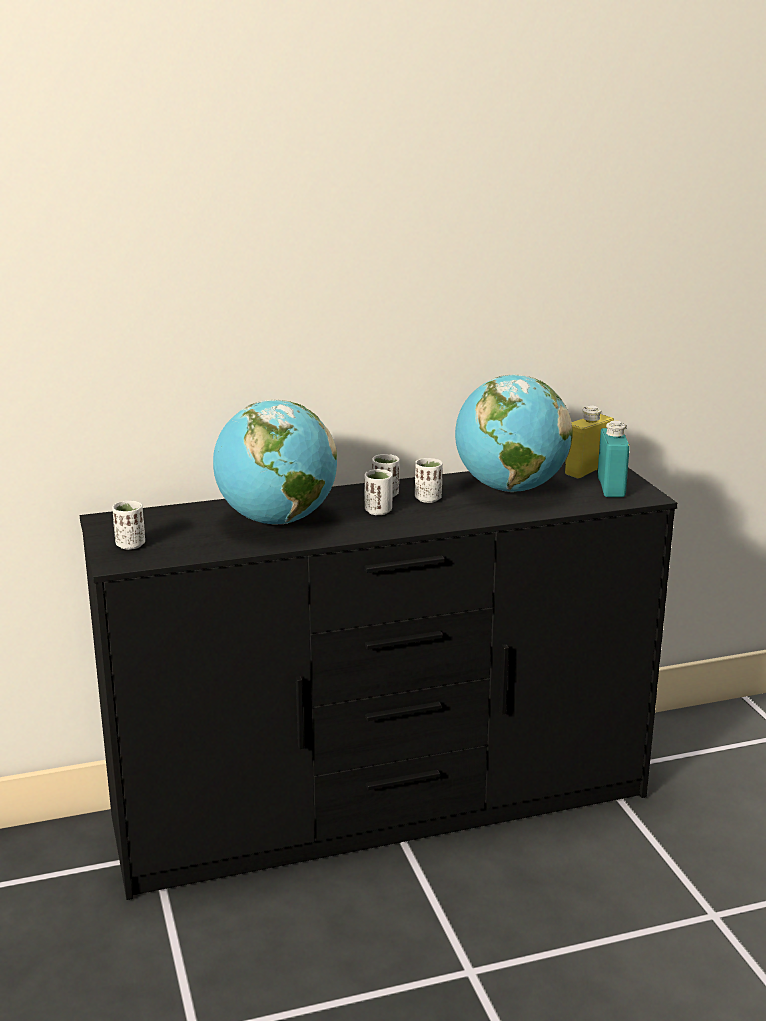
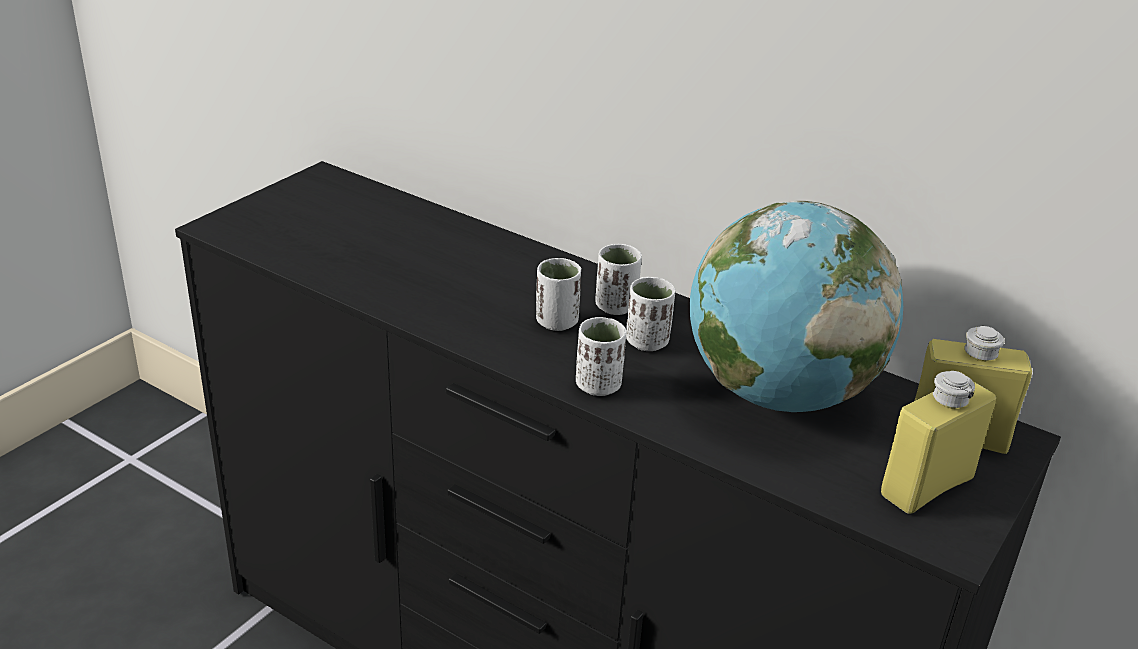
camera: 50 degrees right, 10 degrees up
white cup [112,501,145,550] -> white cup moved to [576,317,626,396]
globe [213,400,337,524] -> none
turquoise bottle [597,420,630,497] -> yellow bottle [881,371,996,514]

